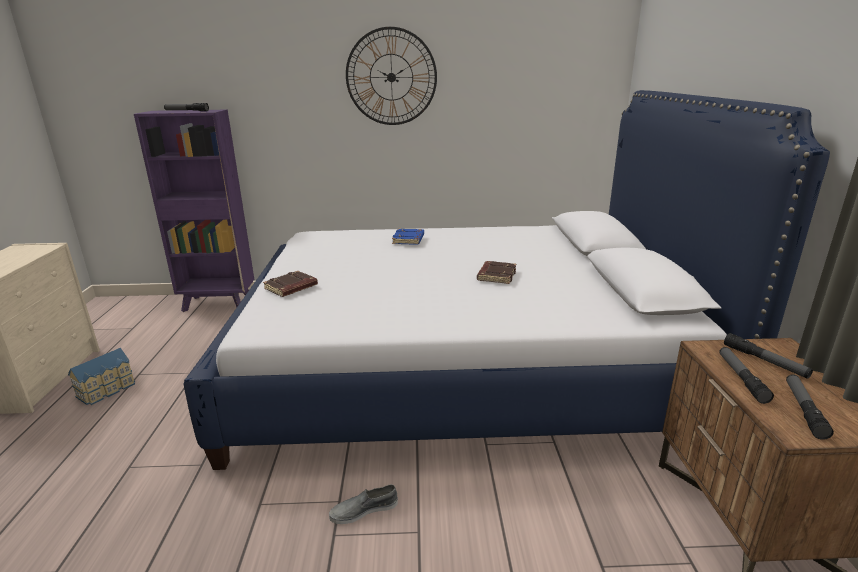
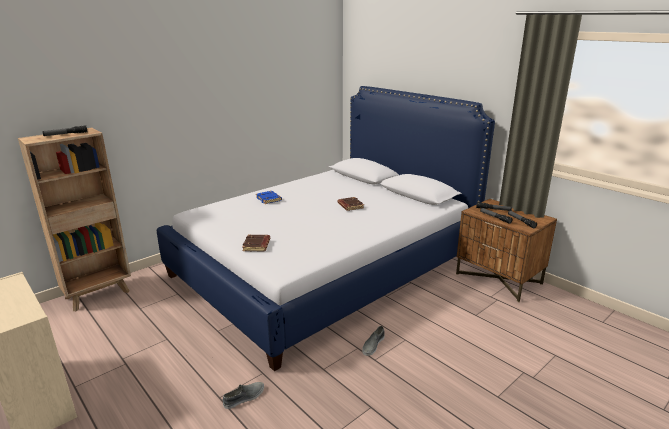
camera: 40 degrees left, 0 degrees up
toy house [68,347,135,405] -> none
purple bookcase [134,110,254,312] -> brown bookcase [18,128,131,311]
wall clock [346,27,437,125] -> none
none -> grey shoe [223,382,264,409]

